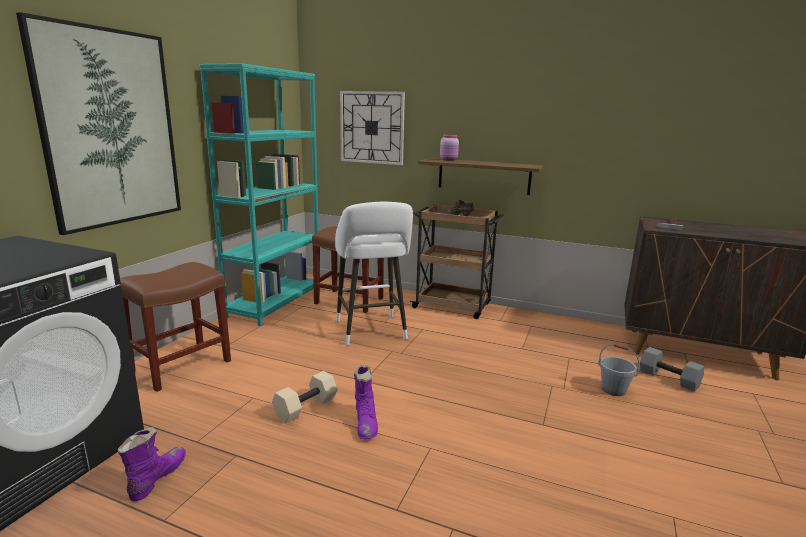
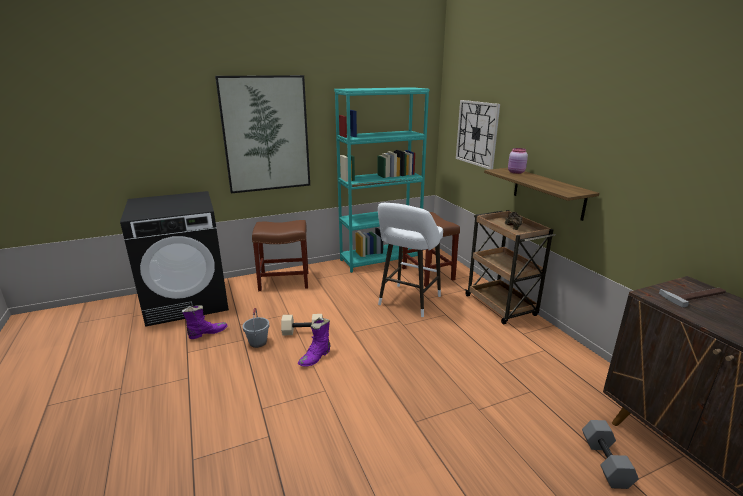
camera: 45 degrees right, 5 degrees up
grey bucket [598,344,640,396] -> grey bucket moved to [243,308,270,348]

